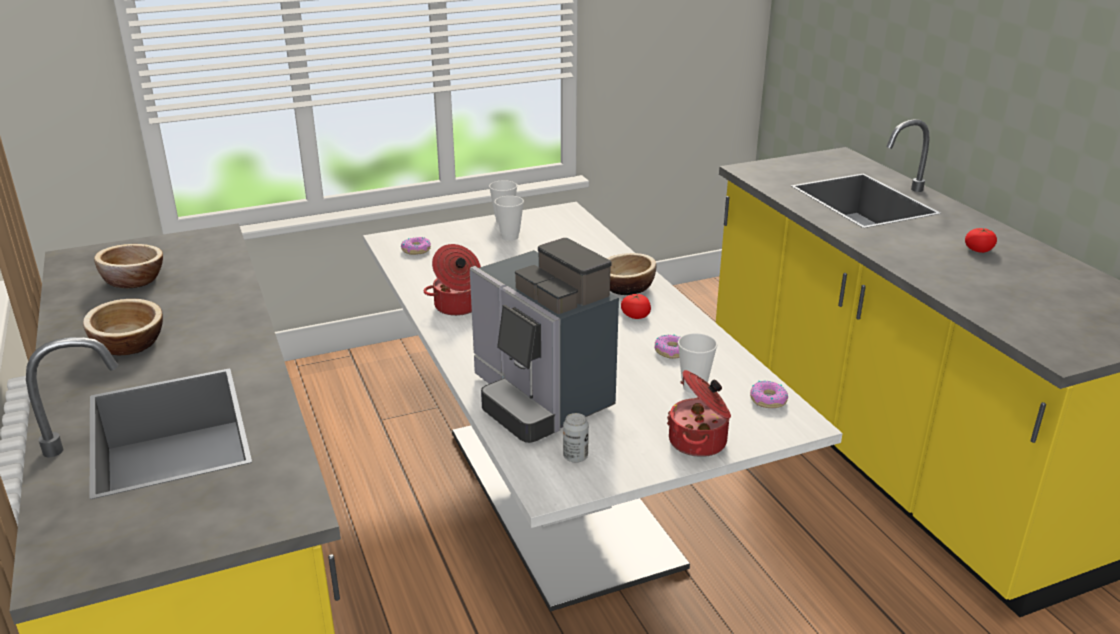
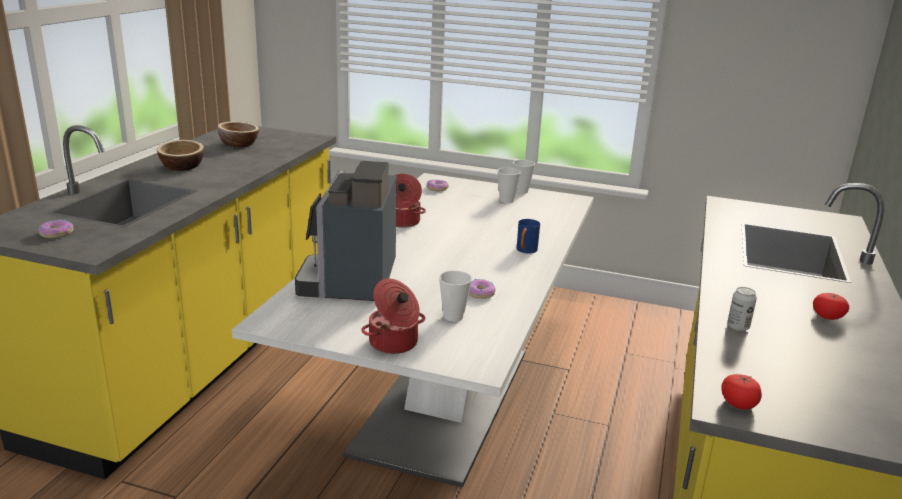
camera: 40 degrees right, 5 degrees down
can [563,413,589,463] -> can moved to [727,287,757,331]
bowl [607,253,656,295] -> blue mug [517,219,540,254]
tomato [621,294,651,319] -> tomato moved to [721,374,762,410]
donut [750,381,788,408] -> donut moved to [38,219,74,238]

